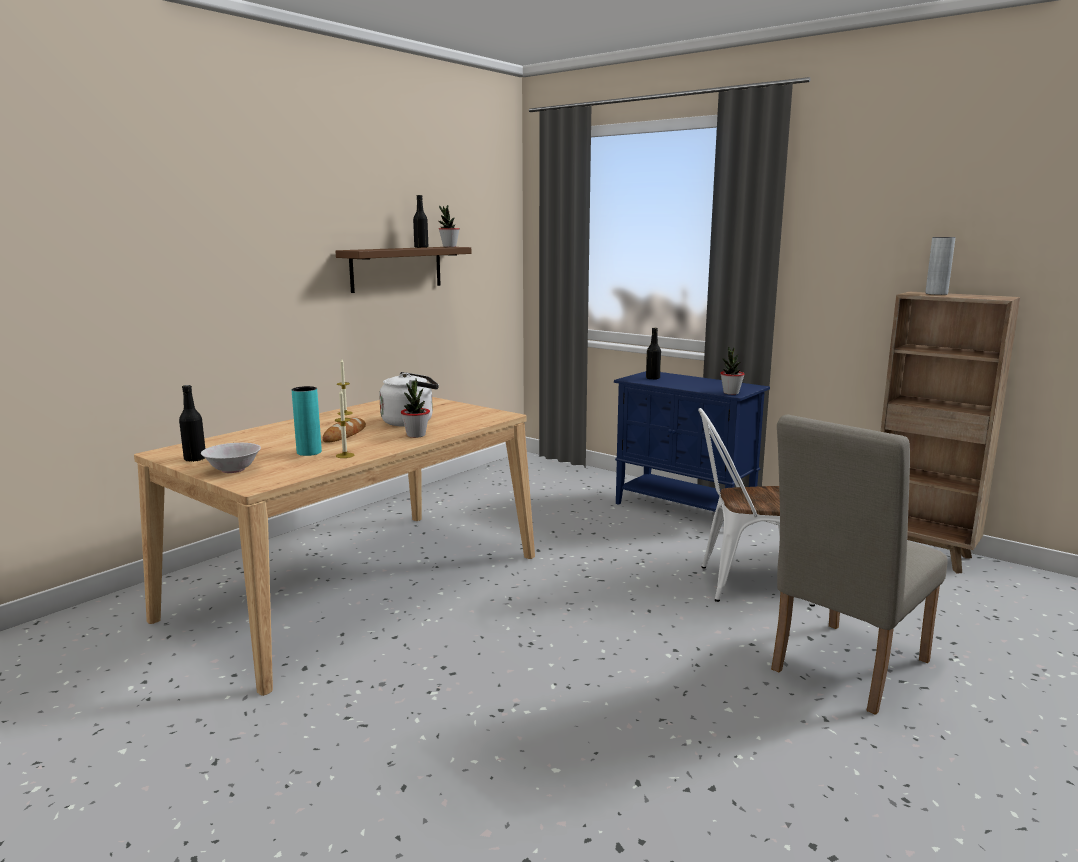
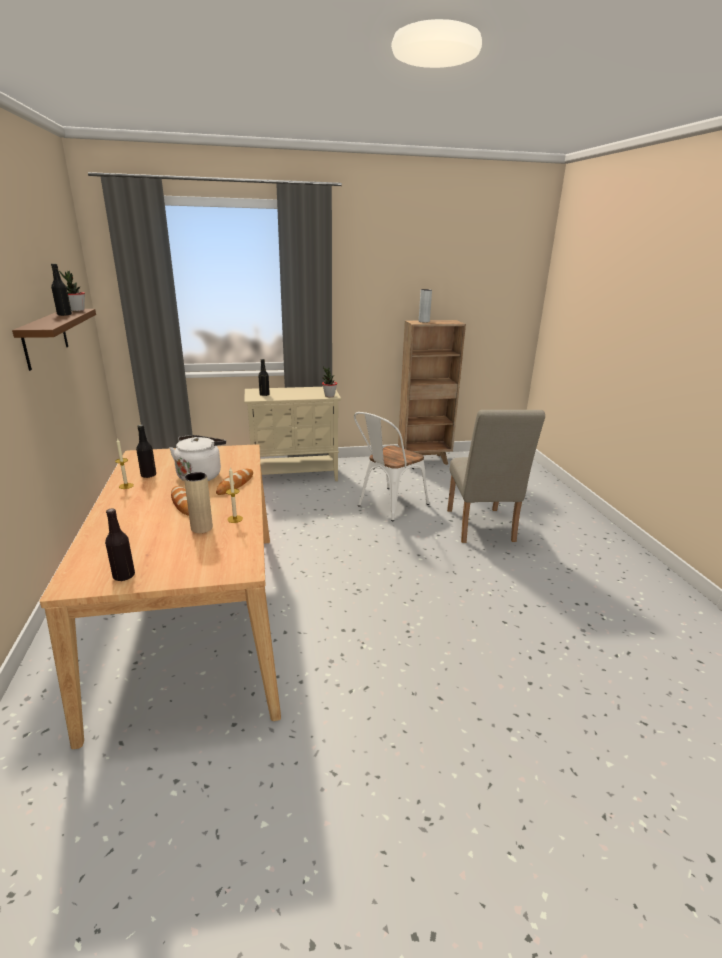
camera: 50 degrees left, 10 degrees up
white bowl [201,443,261,473] -> none
turquoise vase [292,386,322,456] -> beige vase [184,472,213,533]
potted plant [401,378,430,438] -> bread [216,469,253,495]
blue cabinet [614,371,770,512] -> beige cabinet [244,387,341,481]
none -> black bottle [136,424,156,478]

